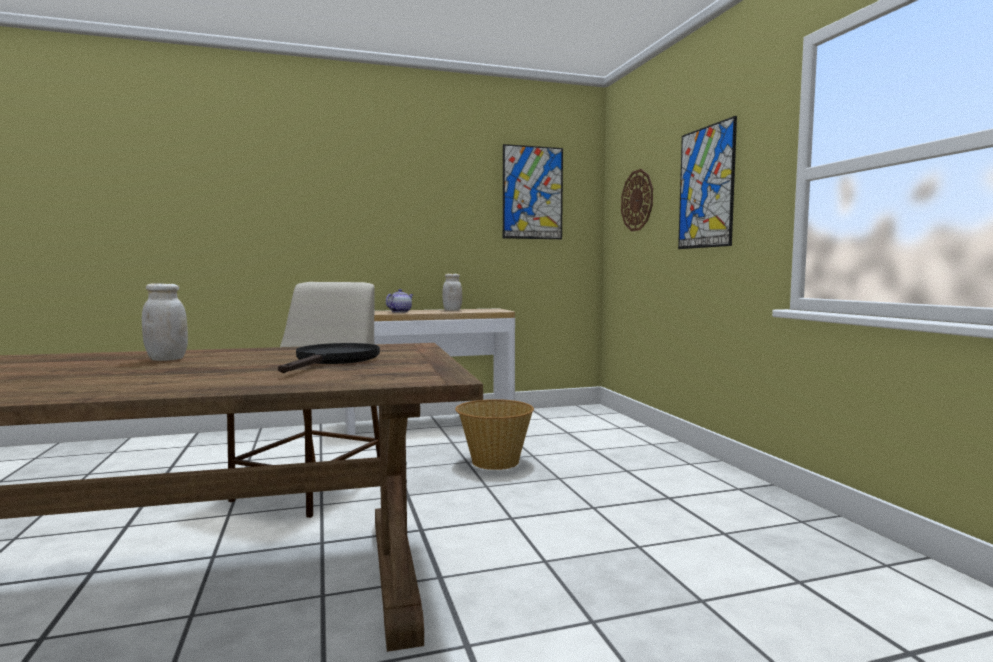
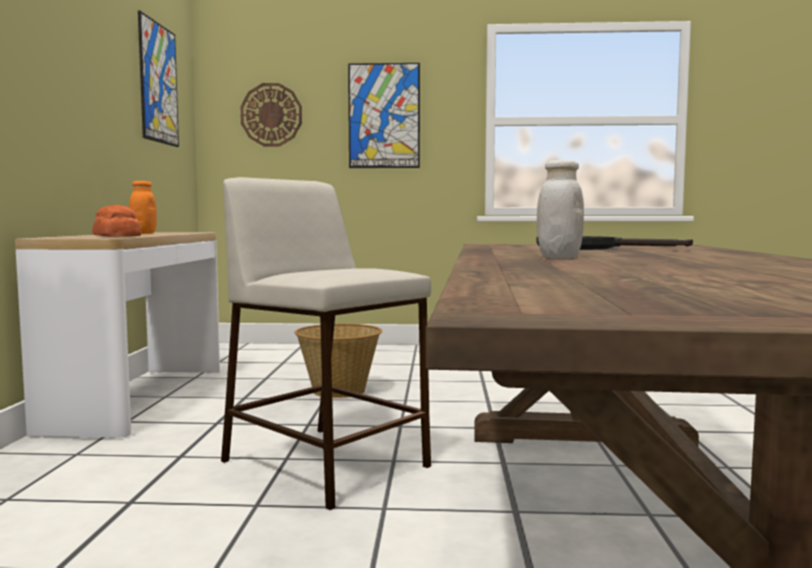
camera: 70 degrees left, 0 degrees up
teapot [386,289,413,313] -> bread [92,205,142,236]
white jar [442,274,462,311] -> orange jar [129,181,157,234]

